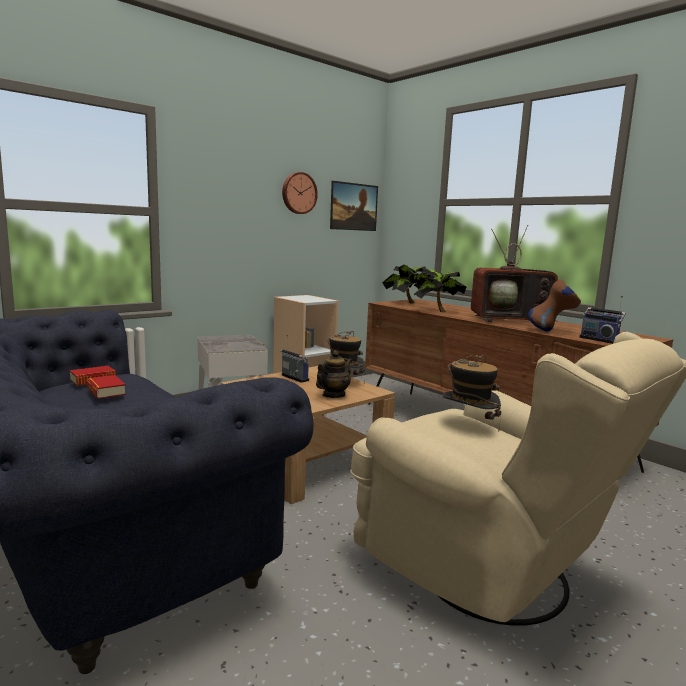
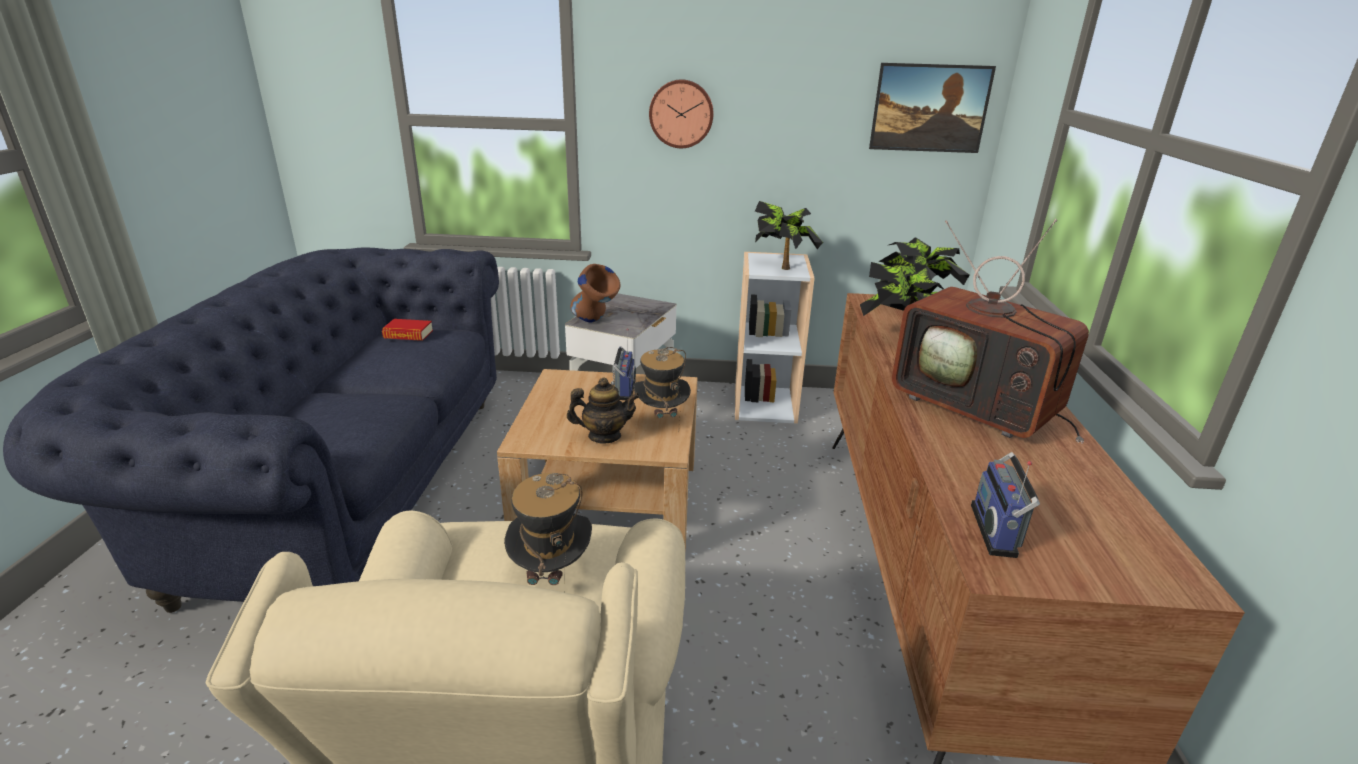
camera: 45 degrees right, 15 degrees up
book [87,375,126,399] -> none
wall clock [282,172,318,214] -> wall clock moved to [649,79,713,148]
brown vase [528,279,581,331] -> brown vase moved to [570,264,620,322]
none -> potted plant [755,201,823,270]

